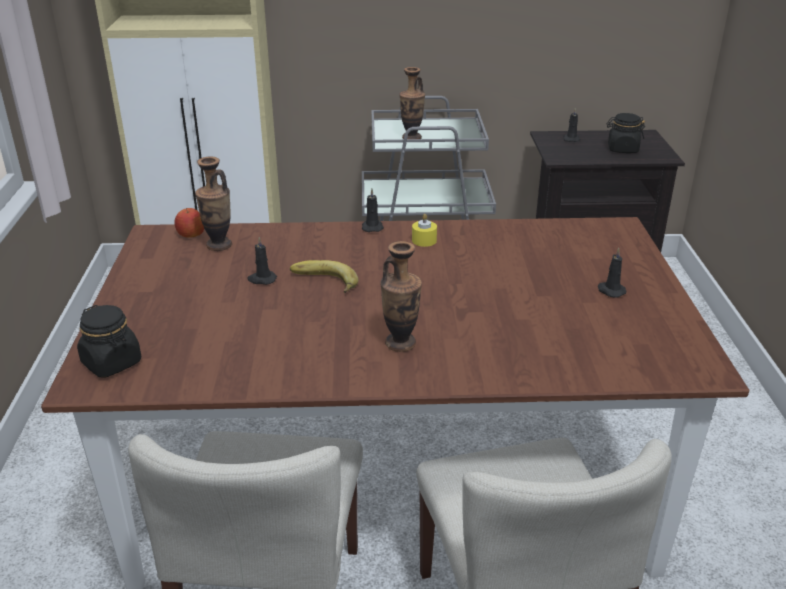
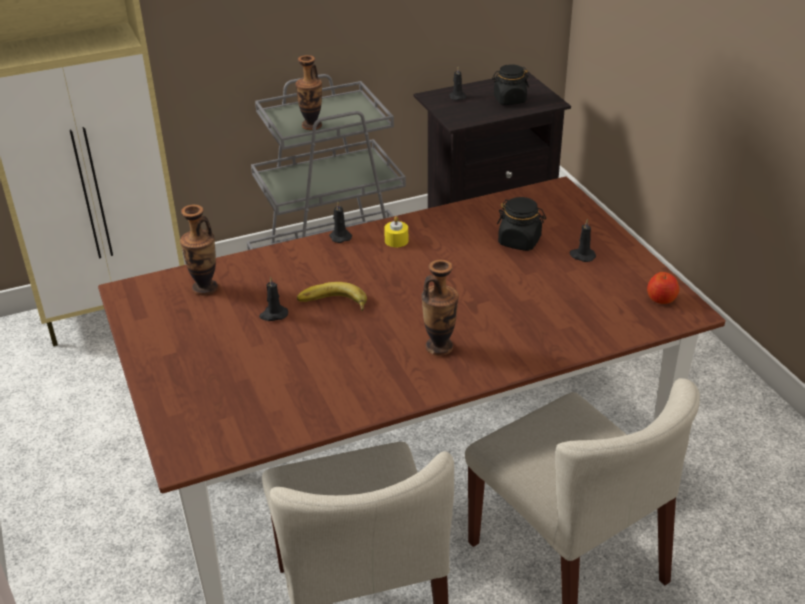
camera: 20 degrees left, 5 degrees up
black jar [77,305,141,377] -> black jar moved to [497,197,546,251]
apple [174,208,204,238] -> apple moved to [647,272,679,304]

